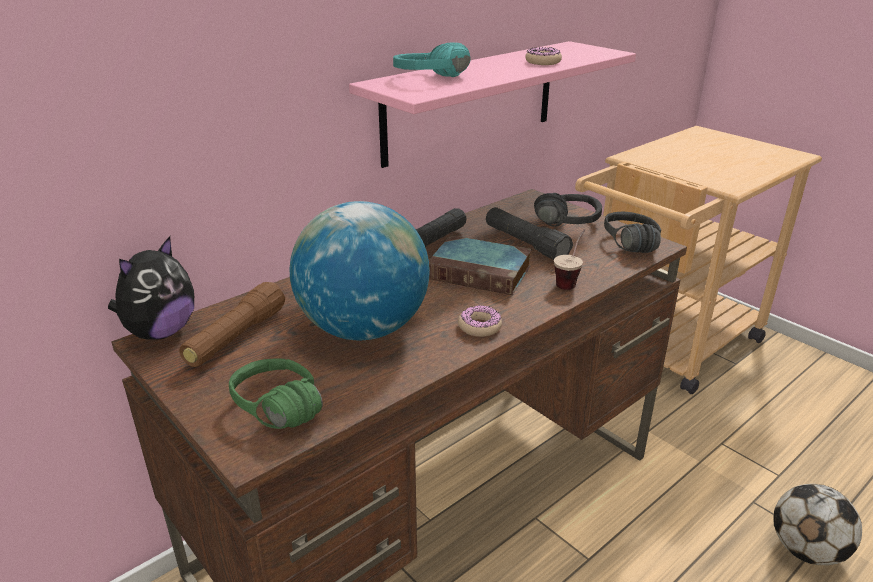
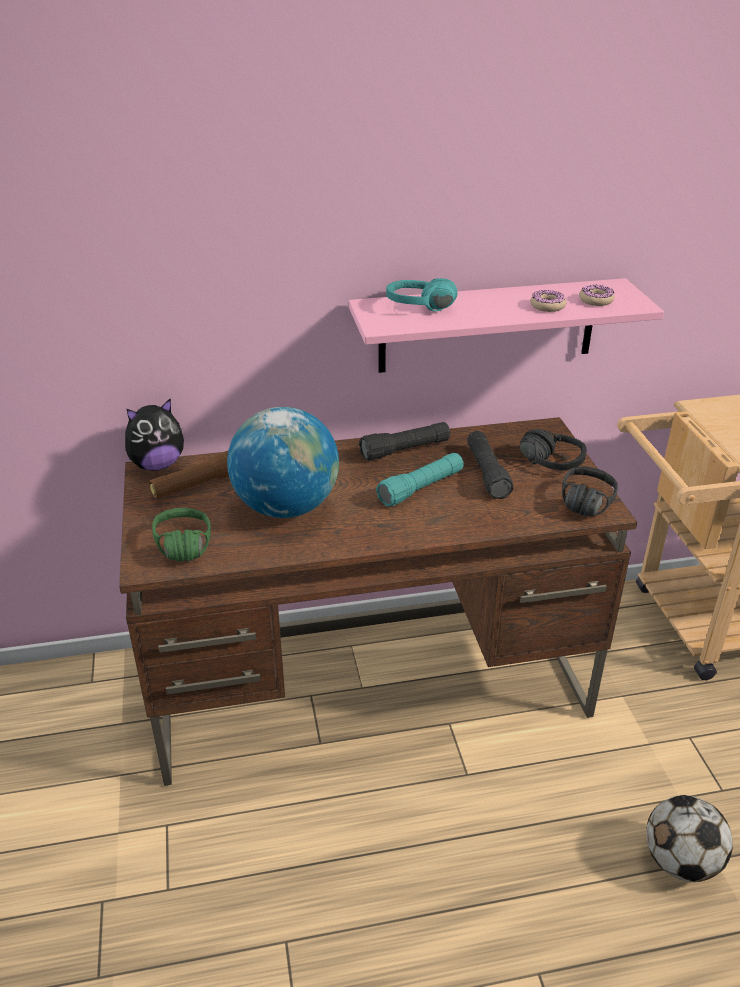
camera: 30 degrees right, 5 degrees up
book [429,235,532,295] -> turquoise flashlight [376,453,464,507]
donut [458,305,502,337] -> donut moved to [579,285,615,306]
cup [554,229,585,290] -> none

